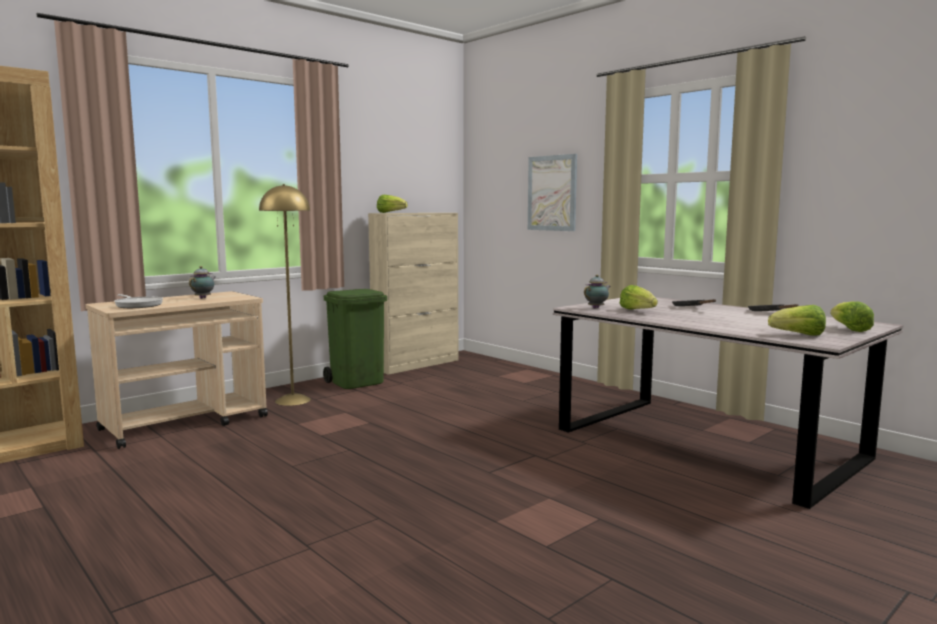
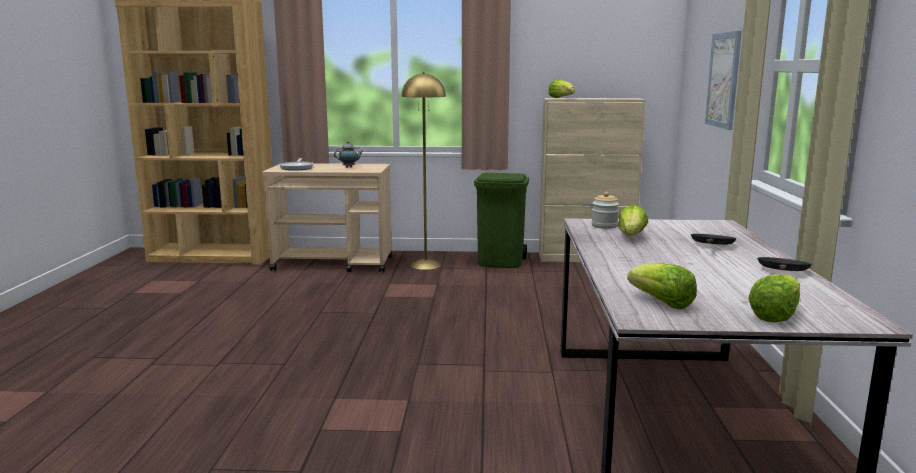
camera: 45 degrees right, 5 degrees up
teapot [584,275,611,309] -> jar [592,192,619,229]

